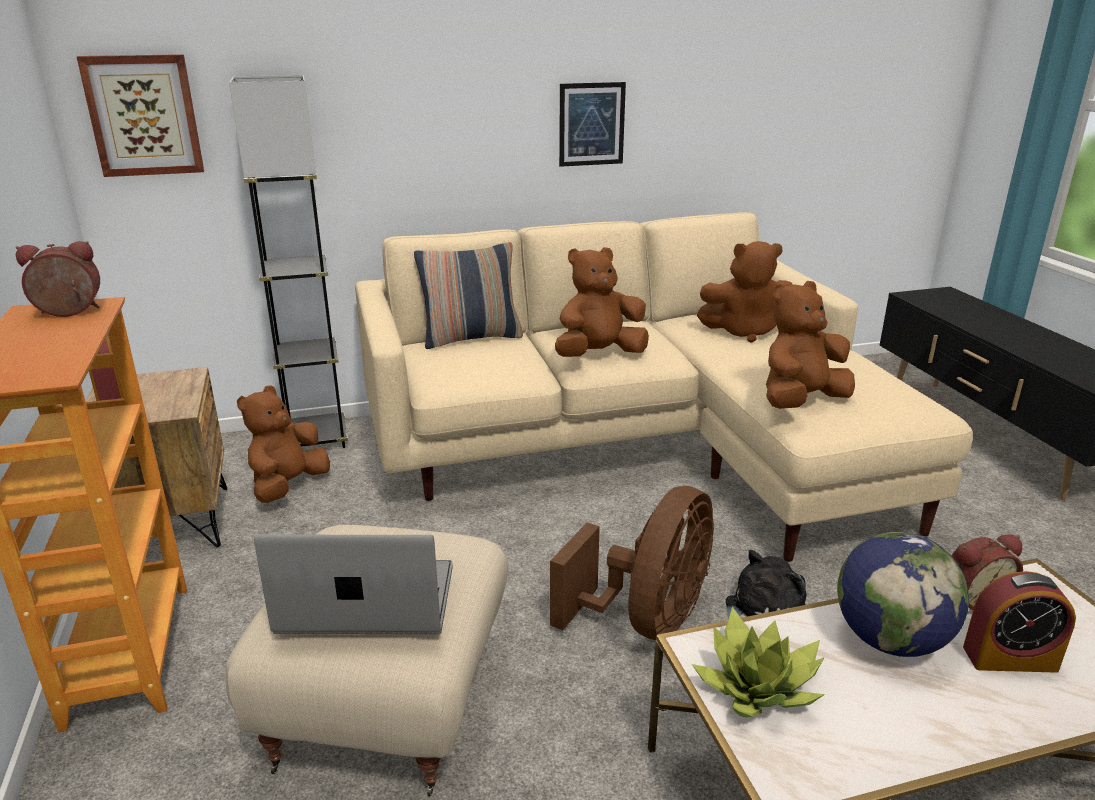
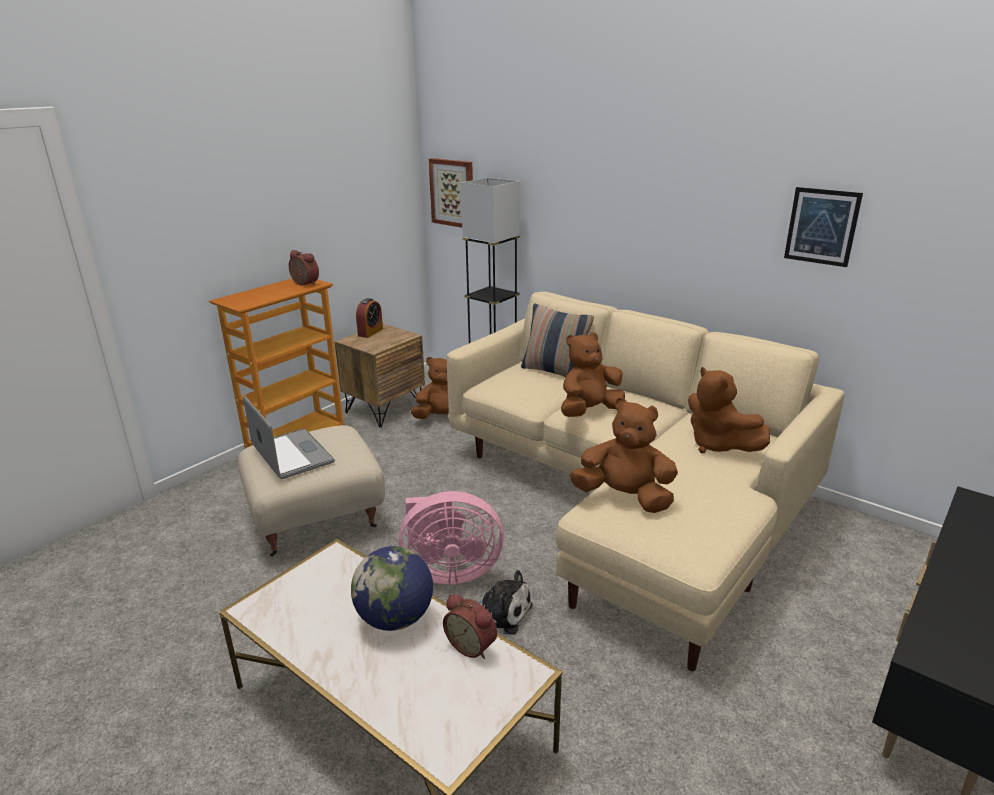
camera: 55 degrees right, 0 degrees up
brown fan [550,486,714,640] -> pink fan [399,491,504,584]
brown plush toy [555,247,649,357] -> brown plush toy turned 60 degrees counterclockwise [561,332,625,417]
picture [559,82,626,167] -> picture moved to [784,187,863,267]
potted plant [692,607,825,718] -> none
alarm clock [963,571,1076,673] -> none

